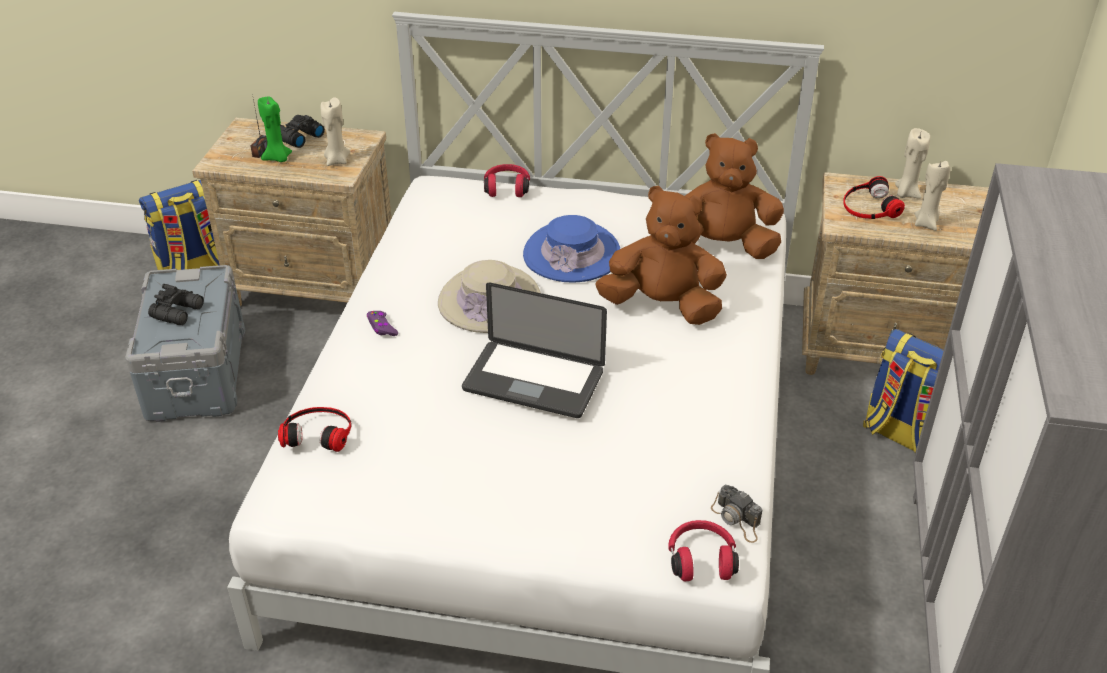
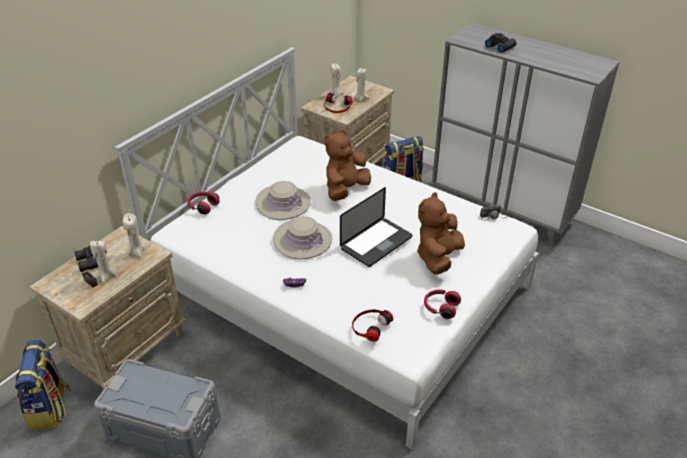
camera: 65 degrees left, 0 degrees up
black binoculars [148,284,204,325] -> black binoculars moved to [485,33,517,53]
green candle [258,96,292,162] -> beige candle [90,240,117,283]
blue hat [523,215,620,283] -> beige hat [256,181,311,220]
red headphones [668,520,739,581] -> red headphones moved to [424,290,461,319]
brown plush toy [685,133,784,259] -> brown plush toy moved to [417,192,465,275]

